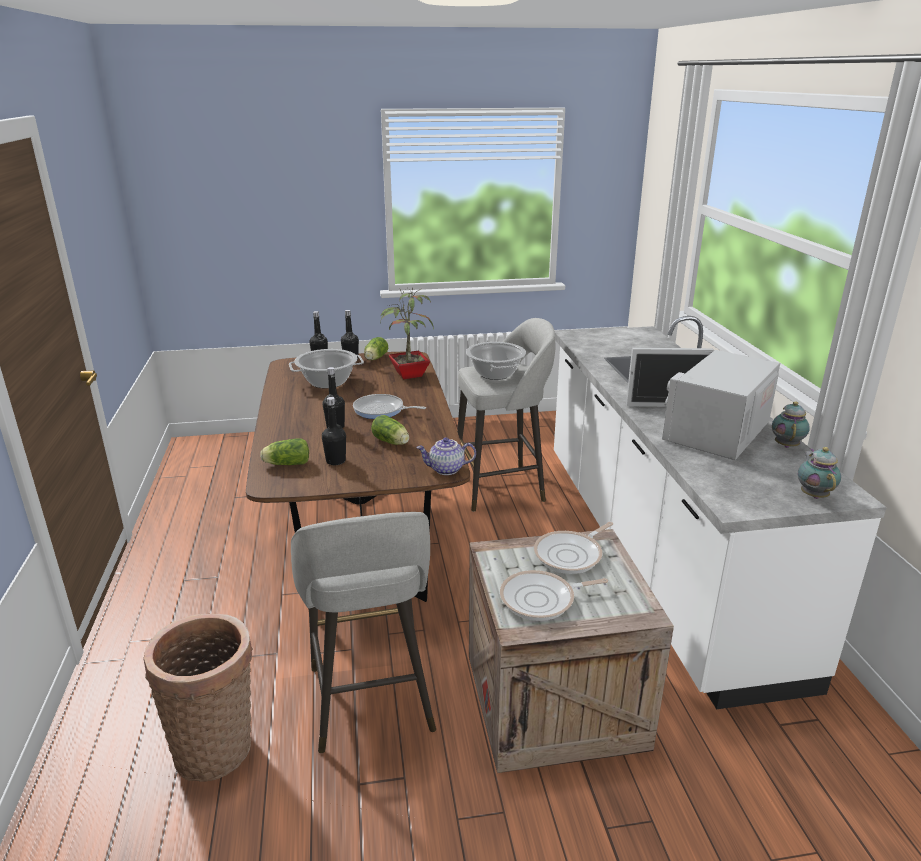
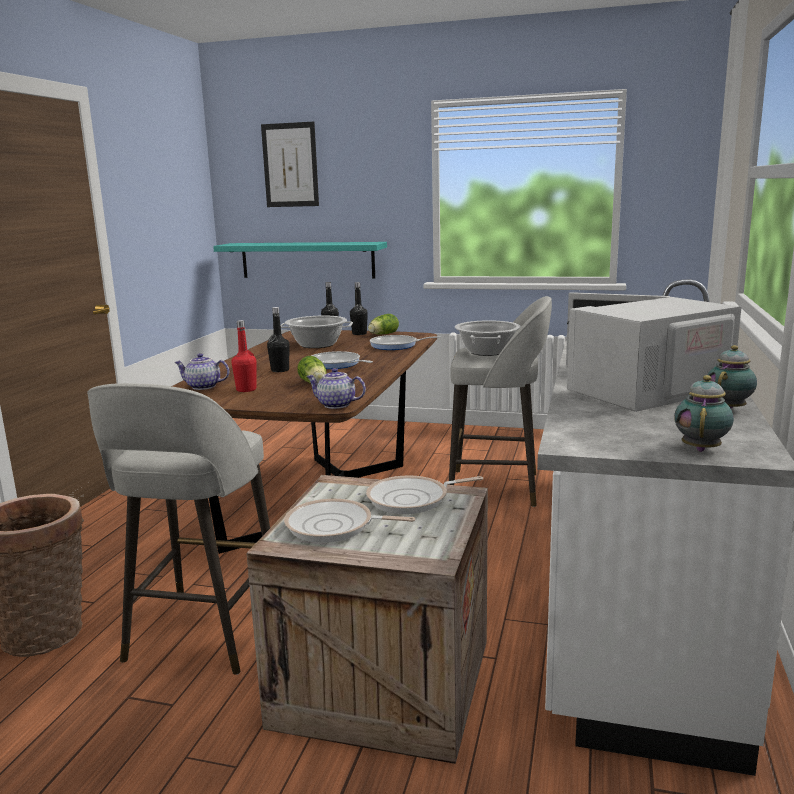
camera: 25 degrees right, 10 degrees down
lettuce [260,438,309,465] -> teapot [174,353,230,390]
black bottle [322,397,346,465] -> red bottle [232,320,256,392]
potted plant [380,287,434,379] -> frying pan [370,335,440,350]
none -> turquoise shelf [213,242,387,278]
none -> picture [261,122,319,207]

